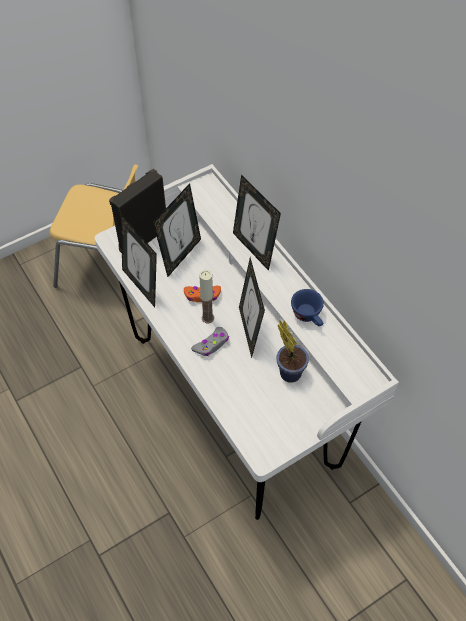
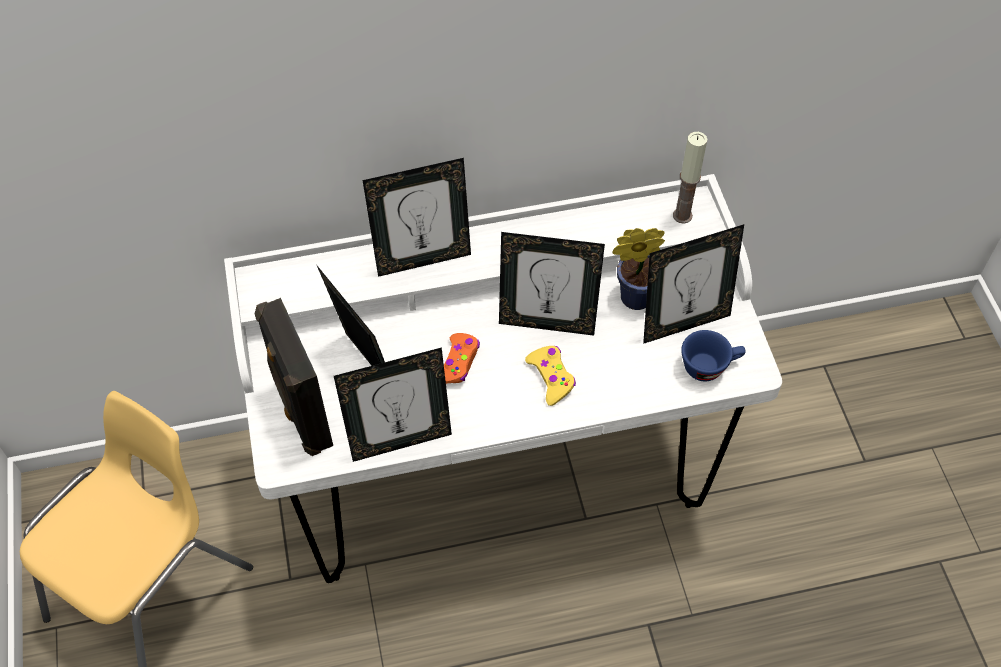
camera: 70 degrees left, 0 degrees up
grey game controller [191,327,229,356] -> yellow game controller [525,346,576,406]
candle [199,270,214,324] -> candle moved to [673,132,708,224]
blue cup [291,289,324,326] -> blue cup moved to [681,330,746,381]
none -> picture frame [643,224,744,344]

